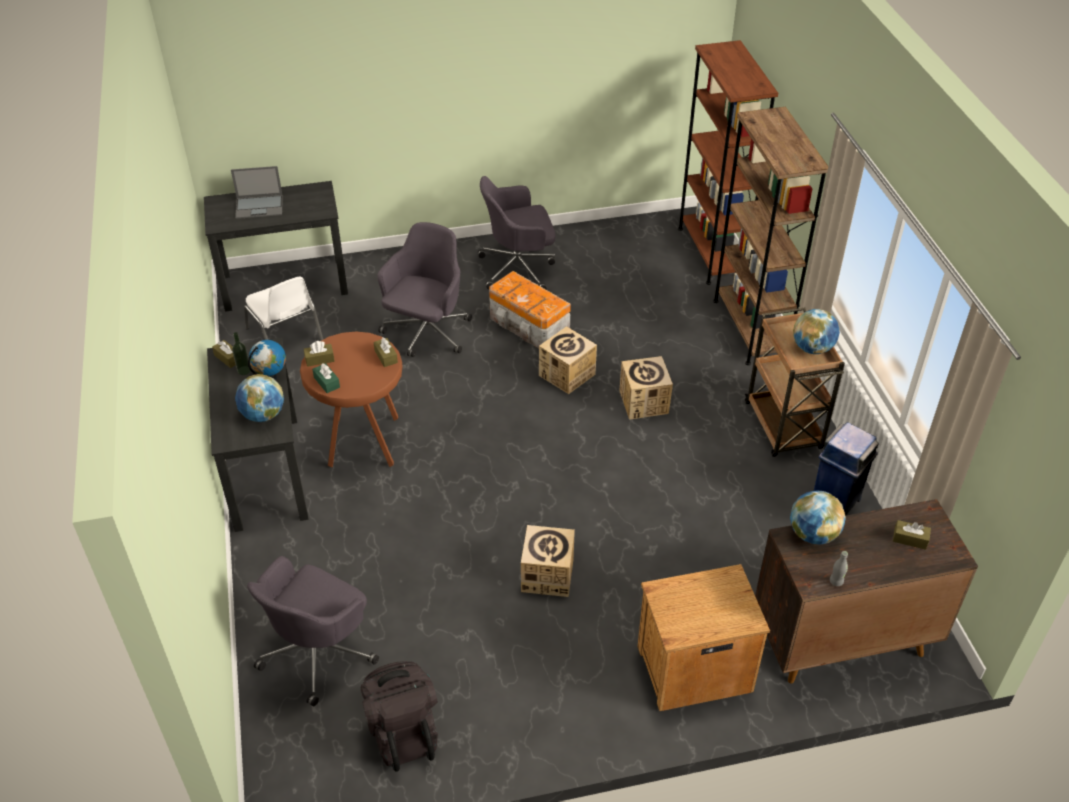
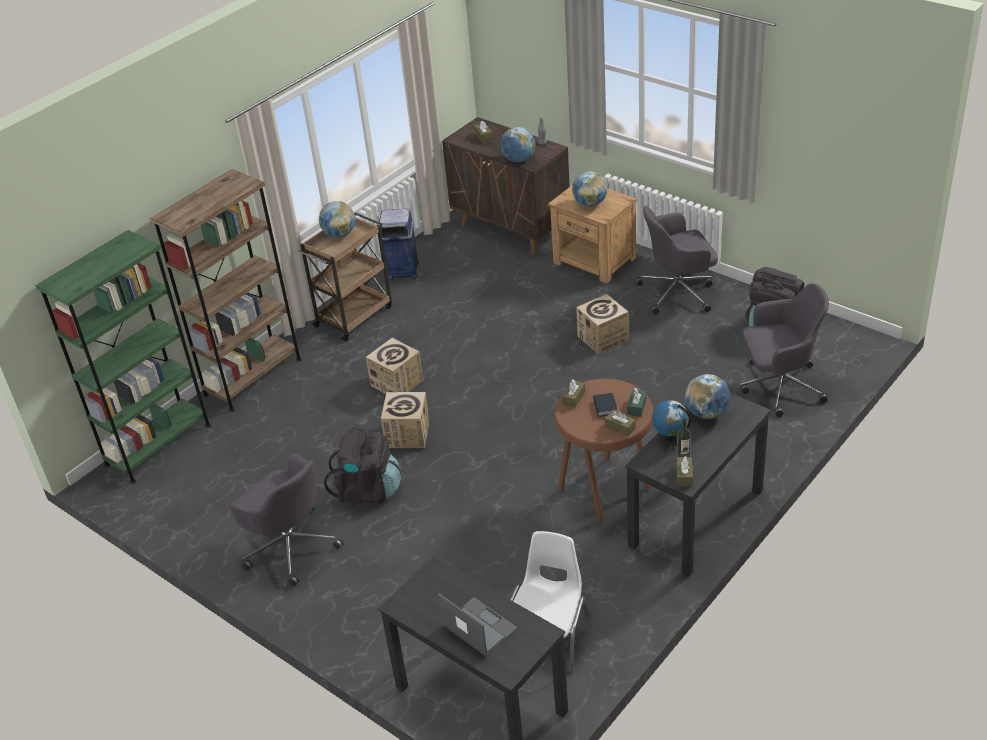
camera: 125 degrees left, 5 degrees down
grey office chair [377,222,472,357] -> grey office chair moved to [635,206,718,314]
storage box [489,271,571,348] -> black backpack [324,426,402,503]
brown bookcase [678,40,778,285] -> green bookcase [35,230,211,484]
none -> globe [572,171,607,207]
none -> book [593,393,617,417]

